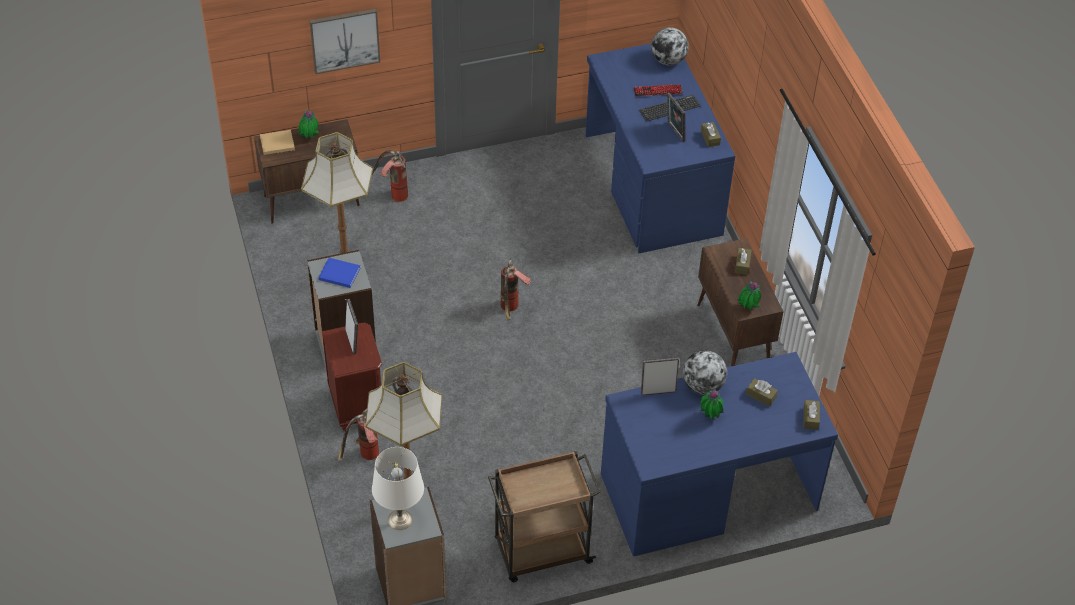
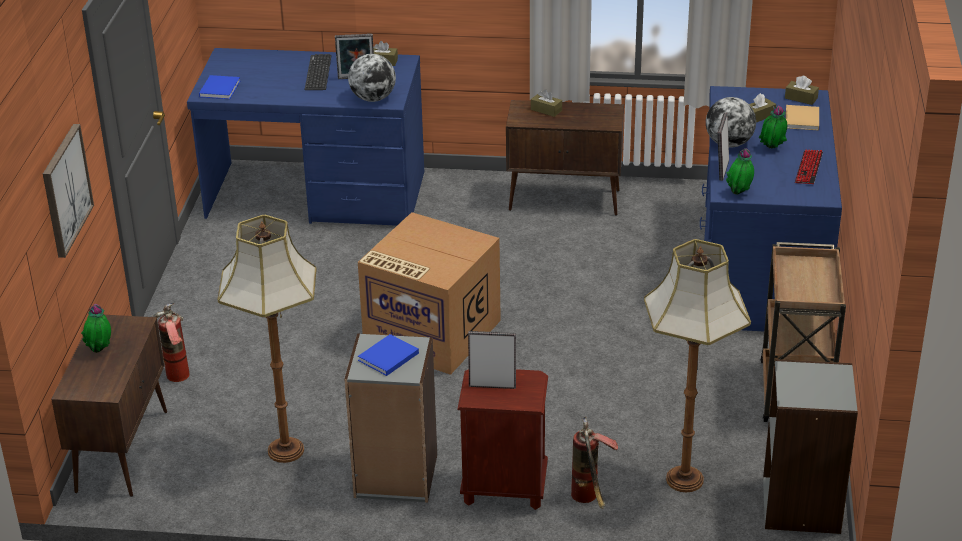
camera: 65 degrees left, 15 degrees down
beige book [260,130,295,155] -> beige book moved to [786,105,819,131]
white table lamp [372,447,424,530] -> none
fire extinguisher [500,258,531,321] -> cardboard box [358,212,501,375]
keyboard [634,84,683,97] -> keyboard moved to [795,150,823,184]
globe [651,27,689,66] -> globe moved to [348,54,396,102]
potted plant [737,281,761,310] -> potted plant moved to [726,148,754,195]
none -> blue book [199,75,240,99]

